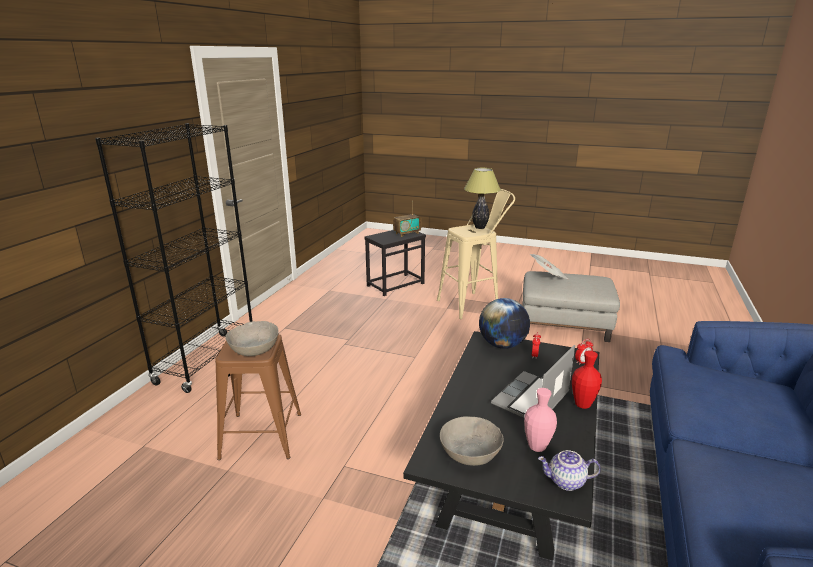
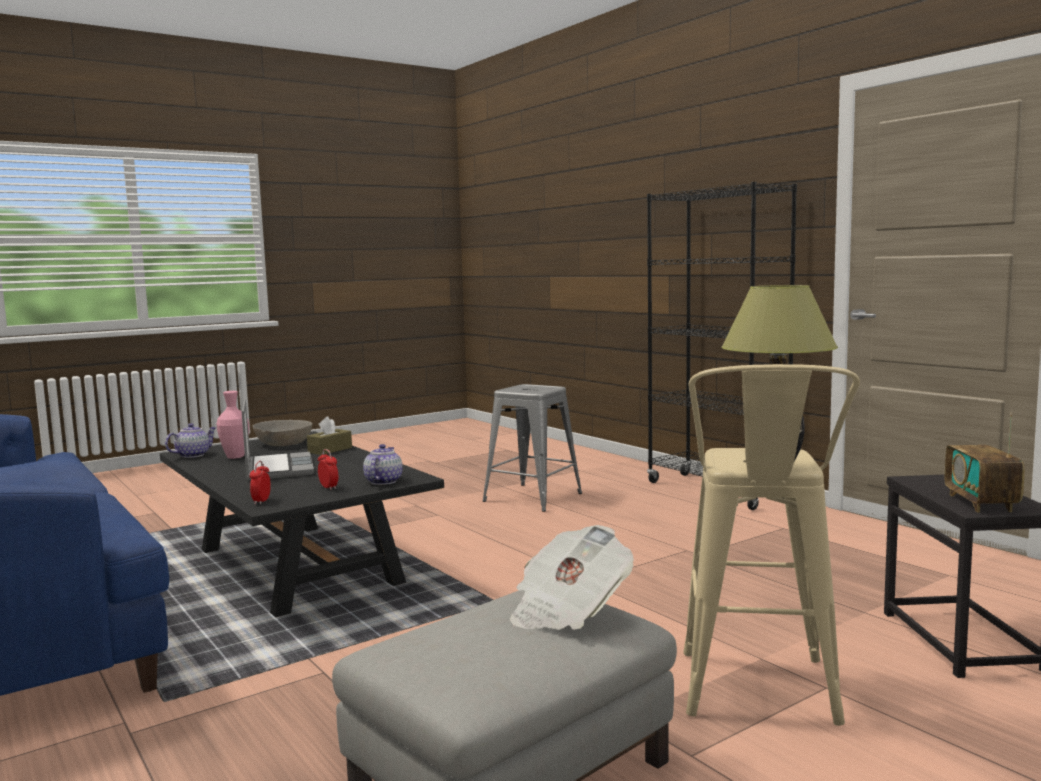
camera: 125 degrees right, 15 degrees down
brown stool [215,334,301,460] -> grey stool [483,384,582,512]
grey bowl [225,321,279,356] -> none
globe [479,298,530,349] -> teapot [363,444,403,485]
red vase [572,351,602,409] -> none
none -> brown tissue box [307,416,352,455]

